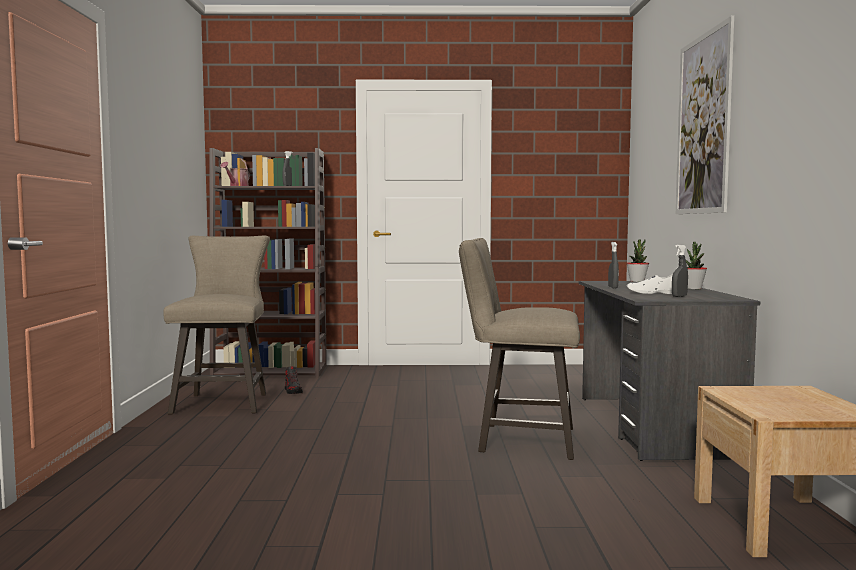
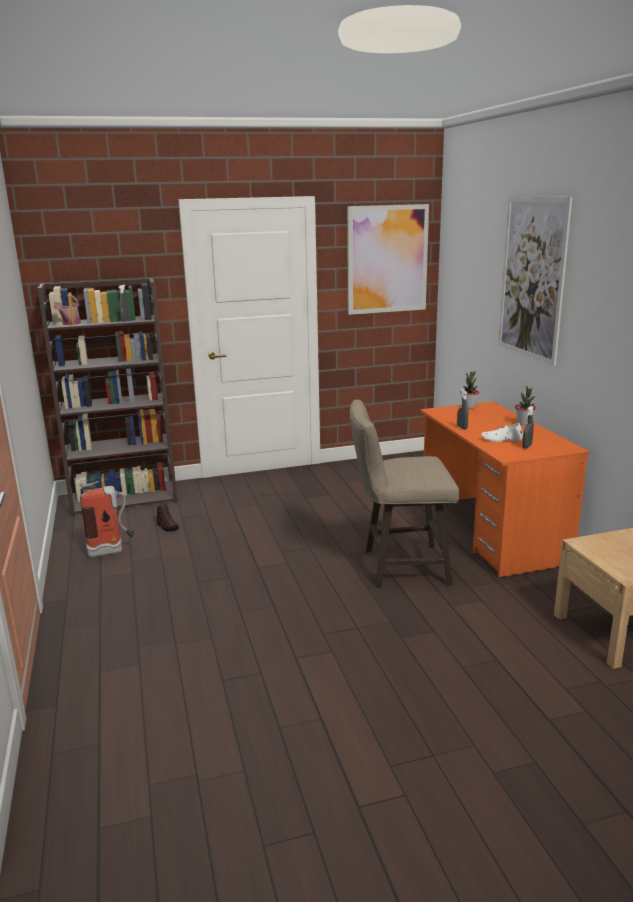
camera: 15 degrees left, 15 degrees up
beige stool [163,236,270,414] -> fire extinguisher [80,481,135,558]
grey desk [579,281,760,461] -> orange desk [420,402,590,578]
none -> picture [347,204,429,315]

